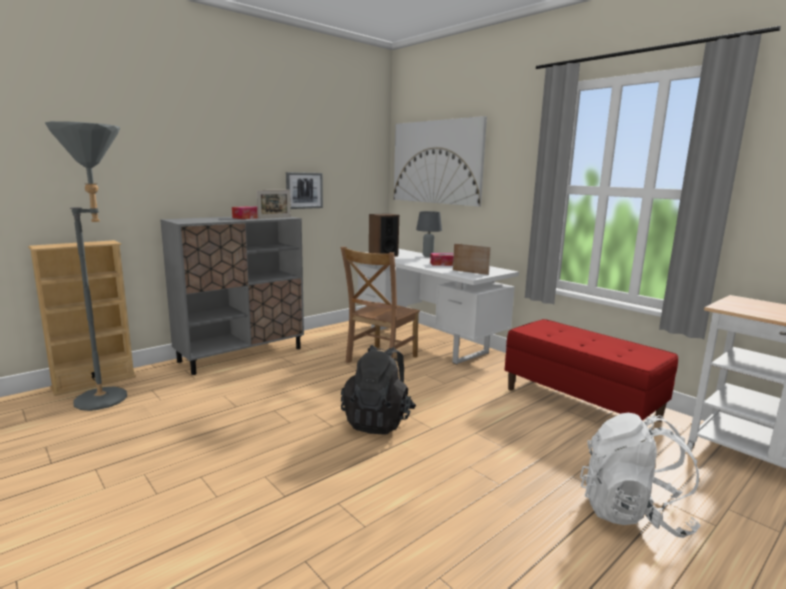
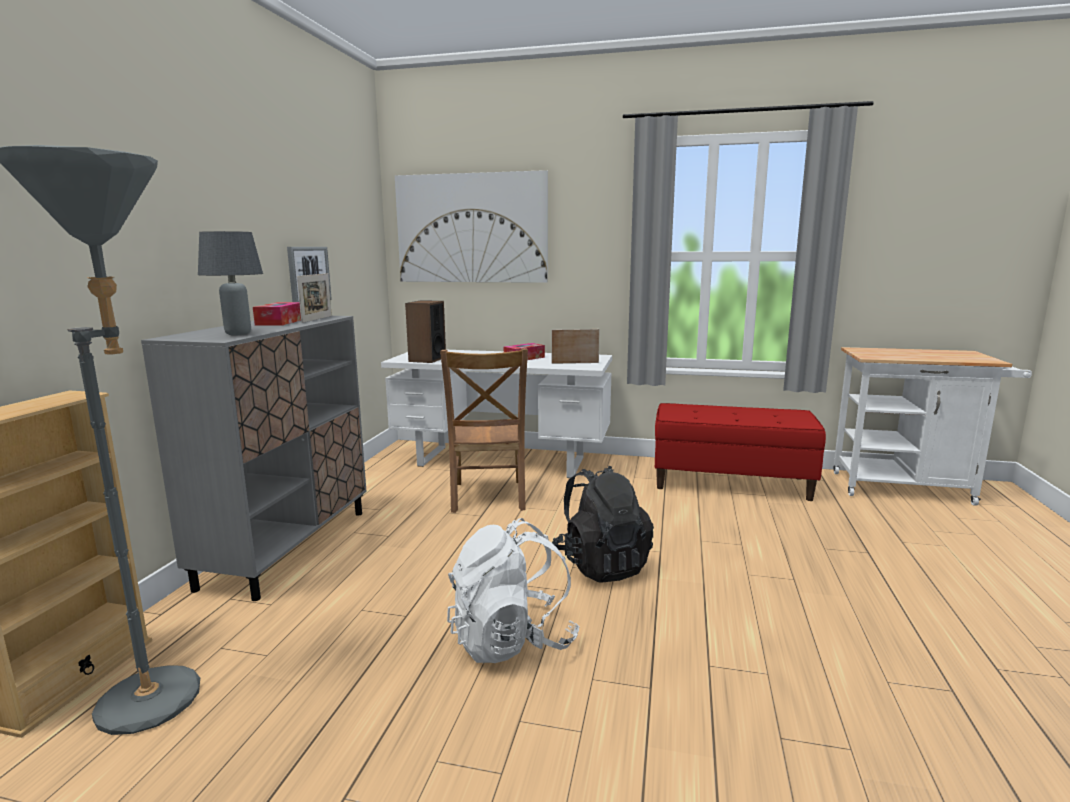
camera: 35 degrees left, 0 degrees up
grey table lamp [416,211,442,257] -> grey table lamp moved to [198,231,263,335]
white backpack [580,413,701,538] -> white backpack moved to [447,518,580,663]

